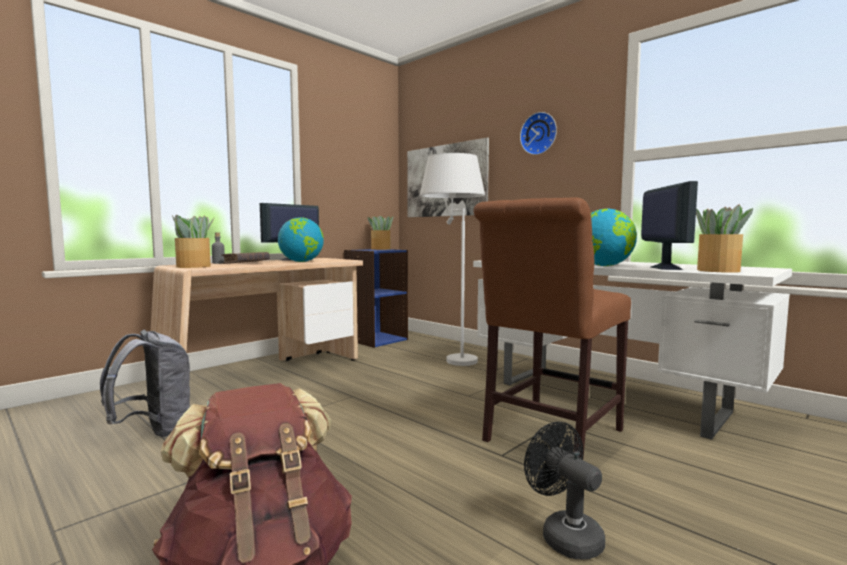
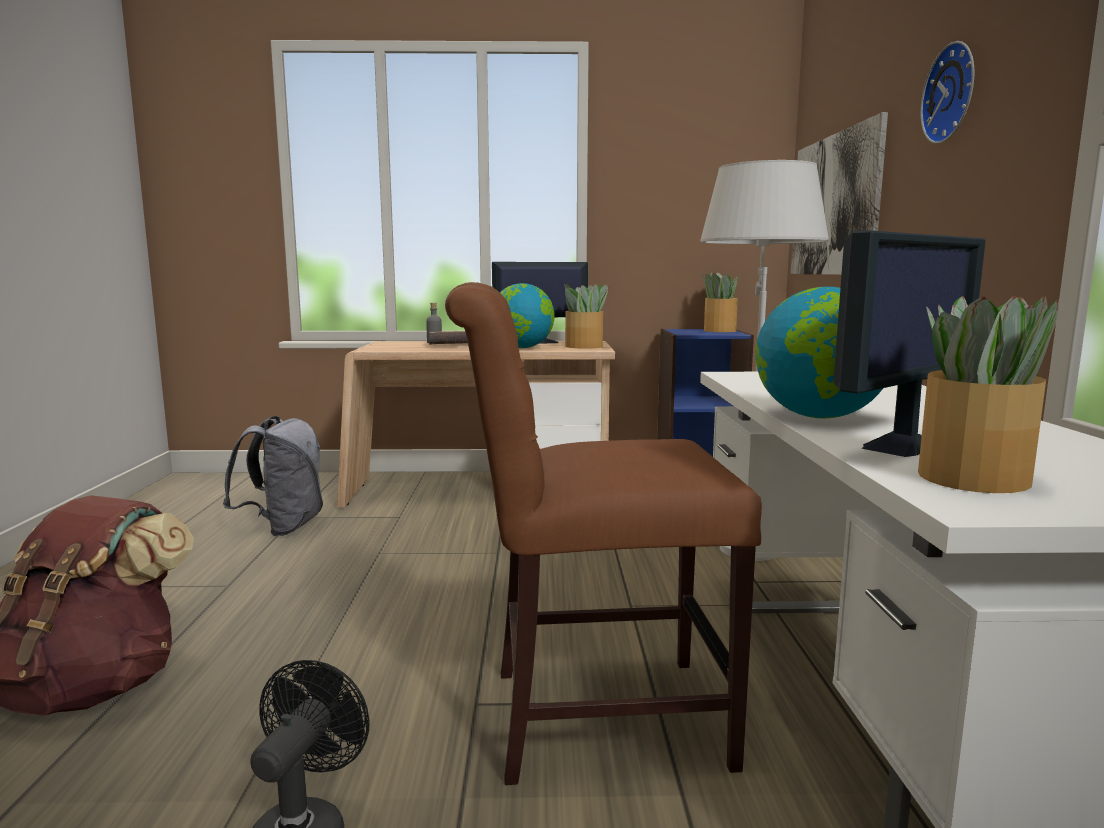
camera: 45 degrees right, 5 degrees up
potted plant [172,215,215,268] -> potted plant moved to [564,283,610,349]

